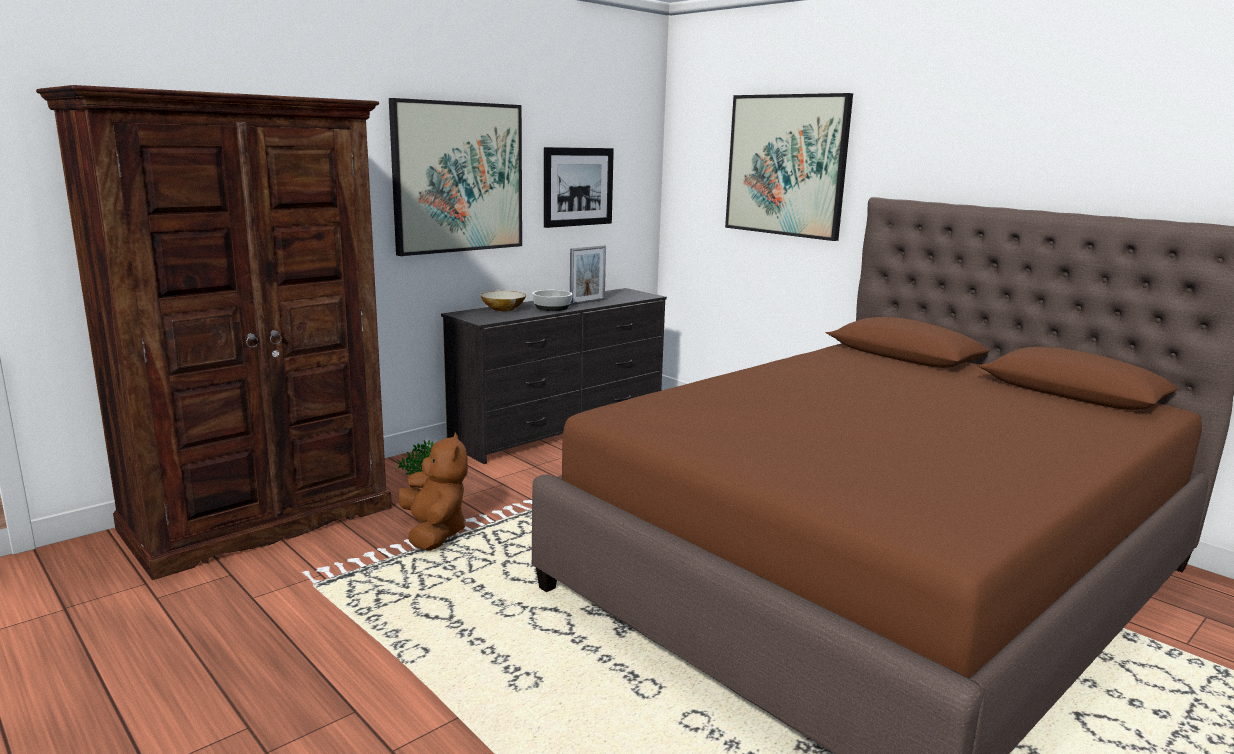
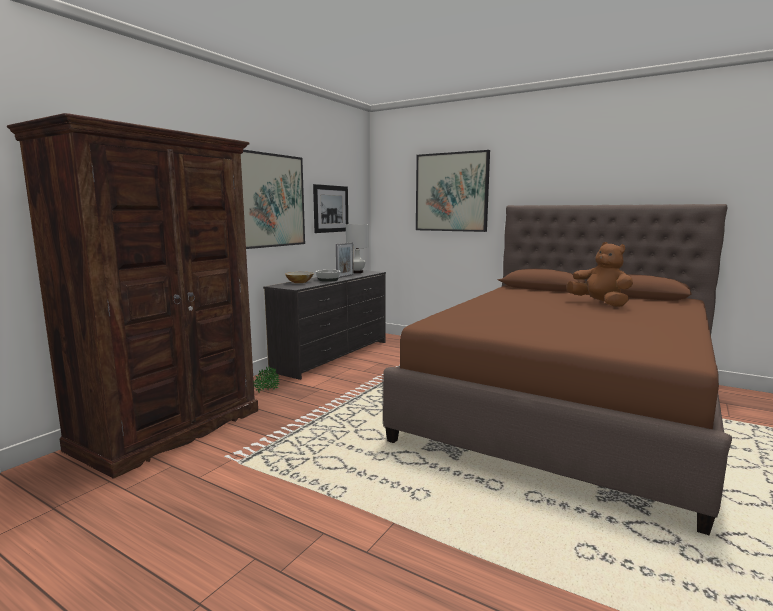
camera: 15 degrees left, 5 degrees down
brown plush toy [398,433,468,551] -> brown plush toy moved to [566,242,633,307]
none -> white table lamp [346,224,369,273]

